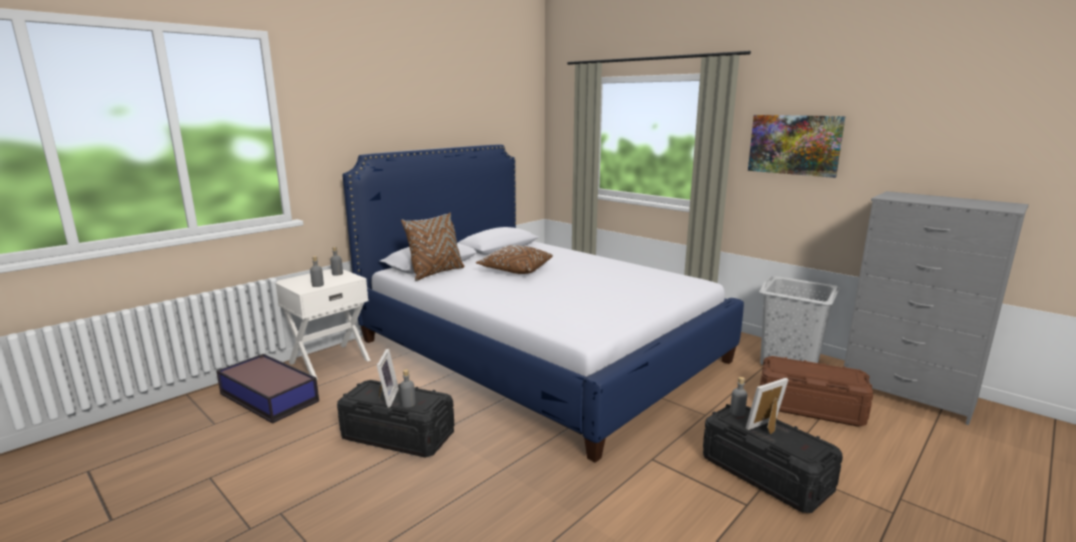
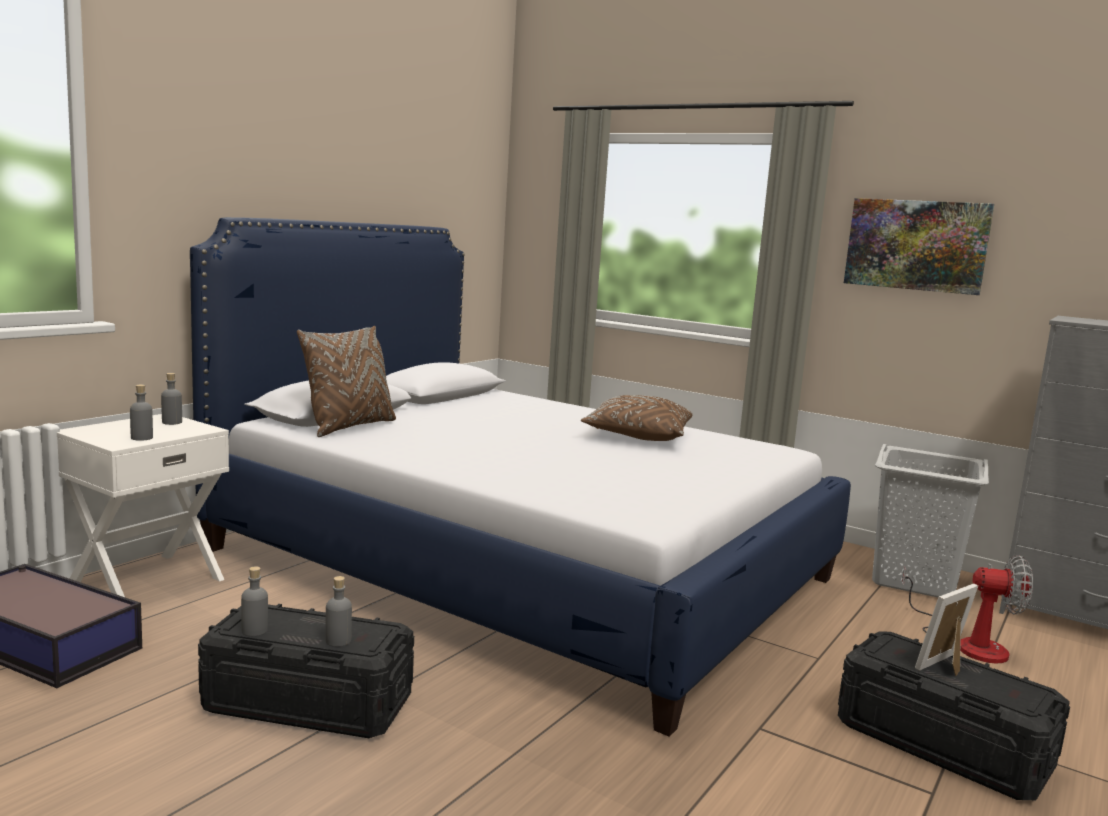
camera: 10 degrees left, 5 degrees down
picture frame [377,349,399,408] -> none
brown pillow [476,245,553,274] -> brown pillow moved to [581,395,693,441]
grey bottle [730,377,747,417] -> grey bottle moved to [241,566,268,636]
brown storage box [760,356,873,427] -> fan [902,555,1033,664]

